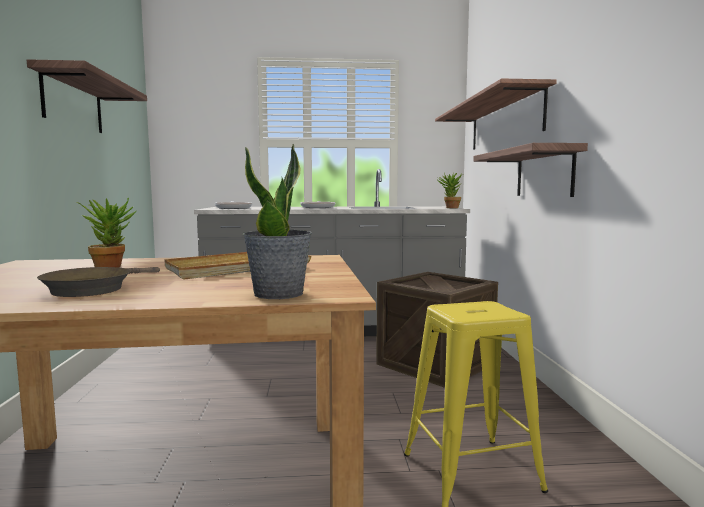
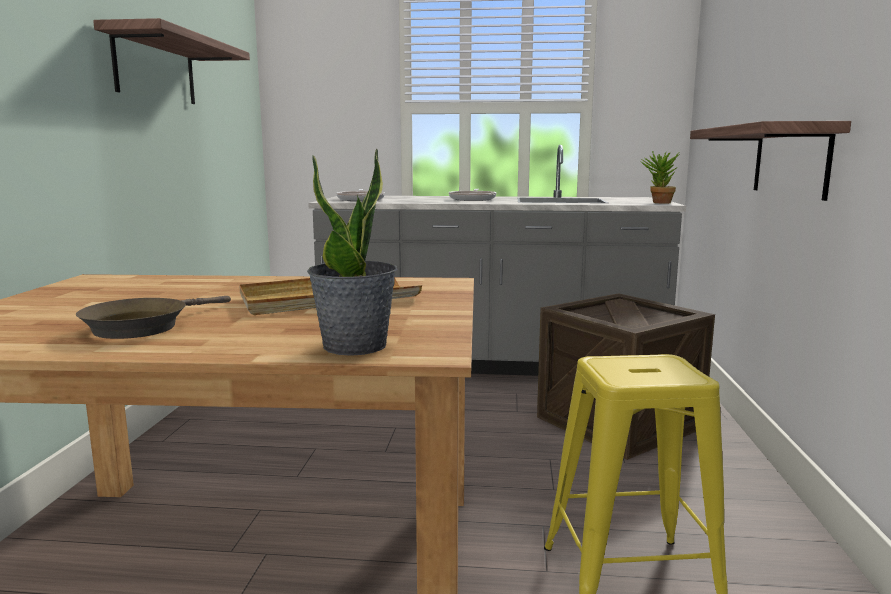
camera: 10 degrees right, 5 degrees up
potted plant [76,198,136,268] -> none
shelf [435,78,557,150] -> none

